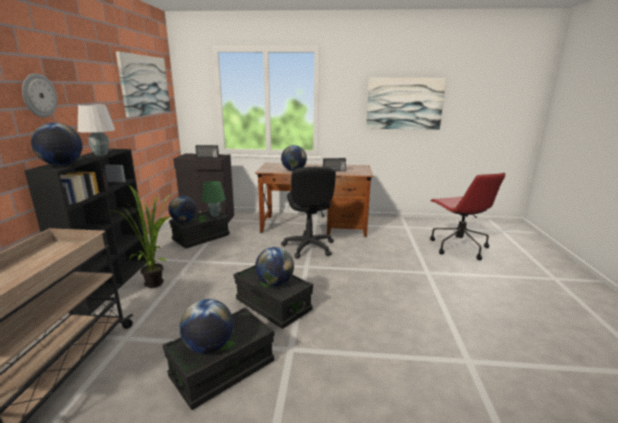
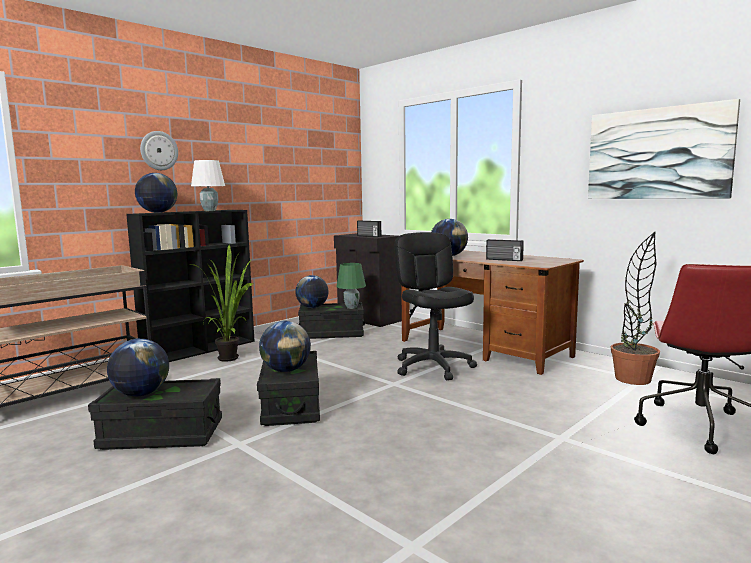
camera: 40 degrees right, 10 degrees down
picture [116,52,170,117] -> none
black office chair [281,167,336,258] -> black office chair turned 135 degrees clockwise [394,232,477,381]
none -> potted plant [610,232,660,385]

